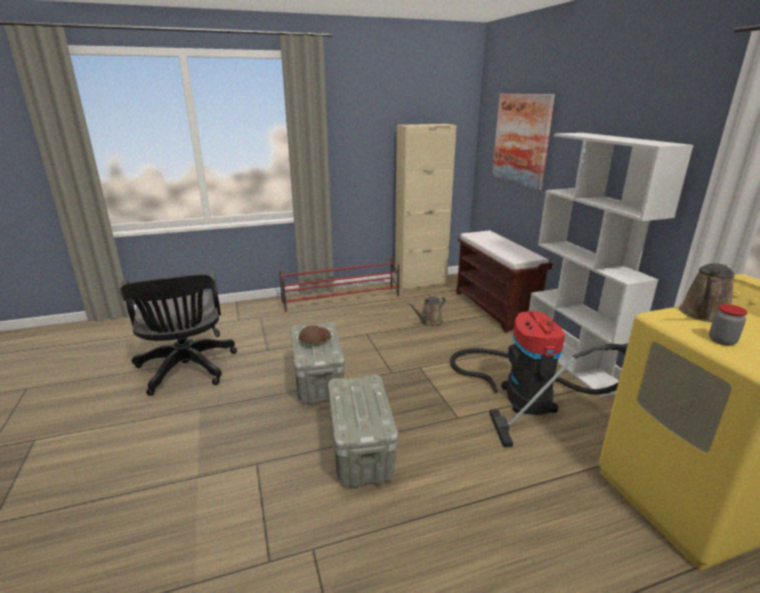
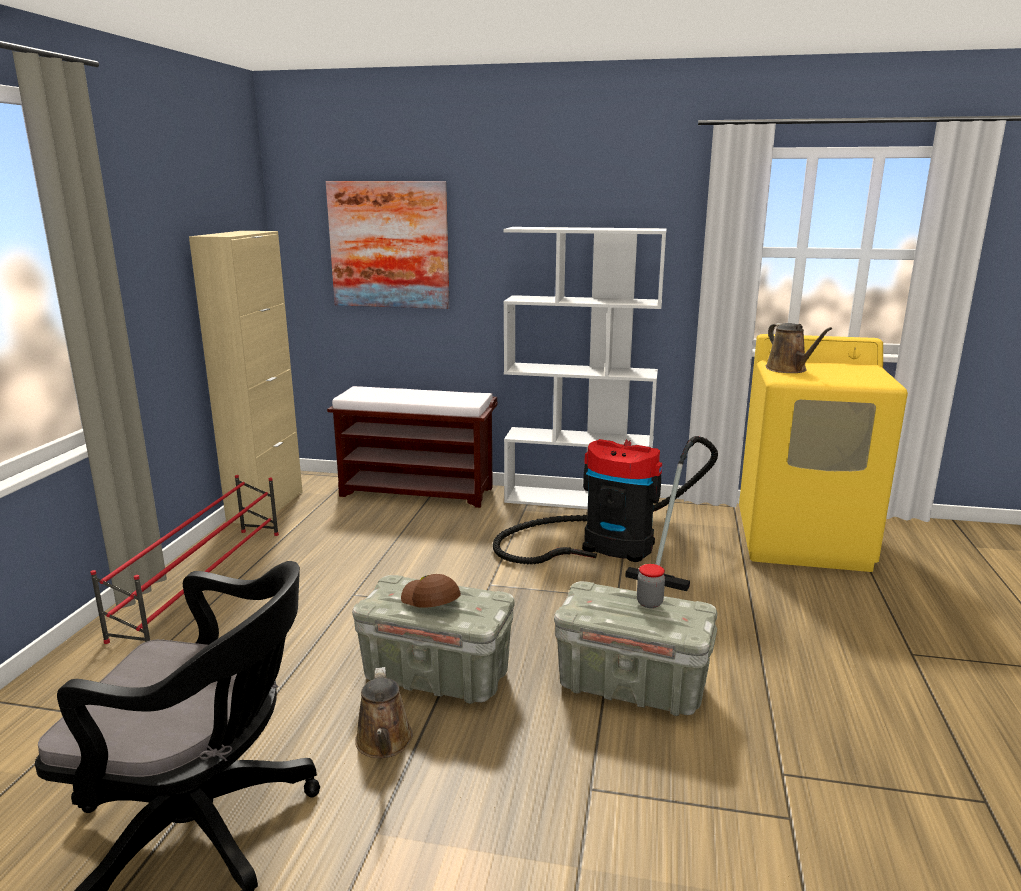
camera: 60 degrees left, 5 degrees down
brown watering can [408,296,445,326] -> brown watering can moved to [355,667,413,758]
jar [709,304,748,346] -> jar moved to [637,564,665,608]

